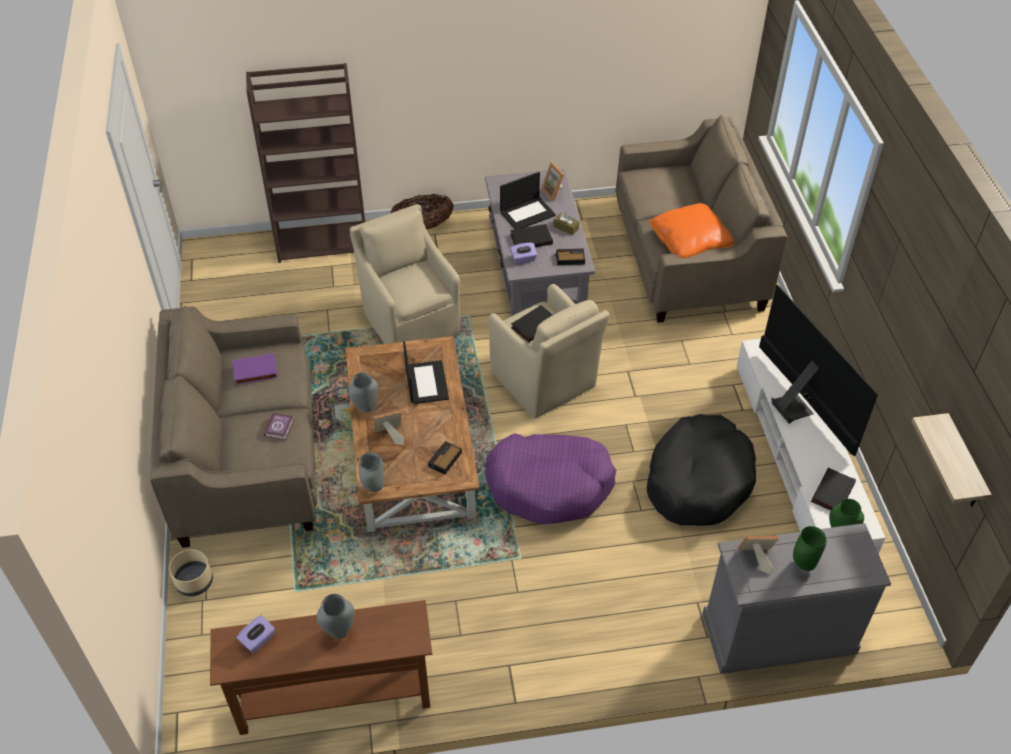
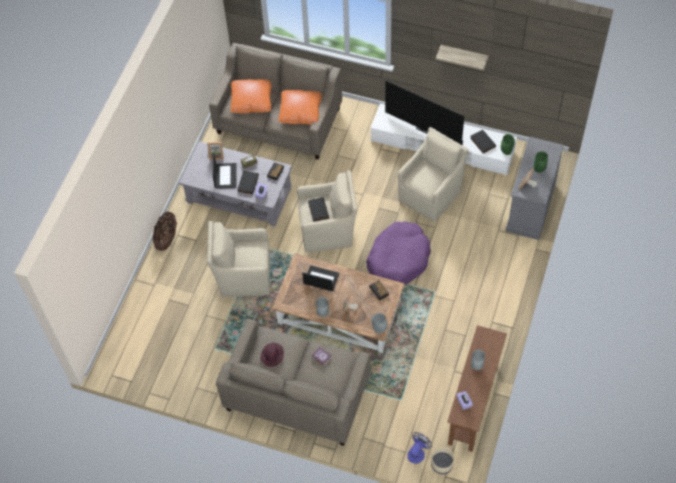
camera: 60 degrees left, 10 degrees up
beige planter [169,549,213,596] -> beige planter moved to [431,447,454,474]
purple book [232,354,278,385] -> purple hat [260,343,284,367]
brown bookcase [246,63,365,263] -> none
black dog bed [647,414,756,526] -> beige armchair [398,127,468,222]
television [759,284,878,456] -> television turned 150 degrees counterclockwise [385,81,464,145]
shelf [912,413,992,507] -> shelf moved to [436,45,489,71]
none -> orange pillow [231,79,271,114]
none -> fan [407,432,432,464]

